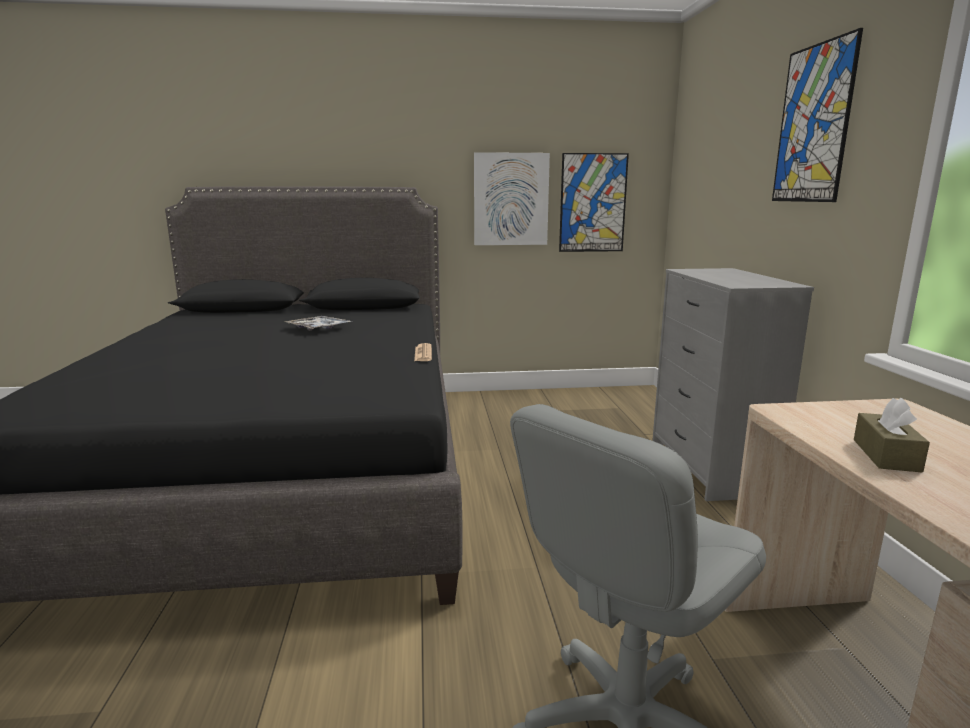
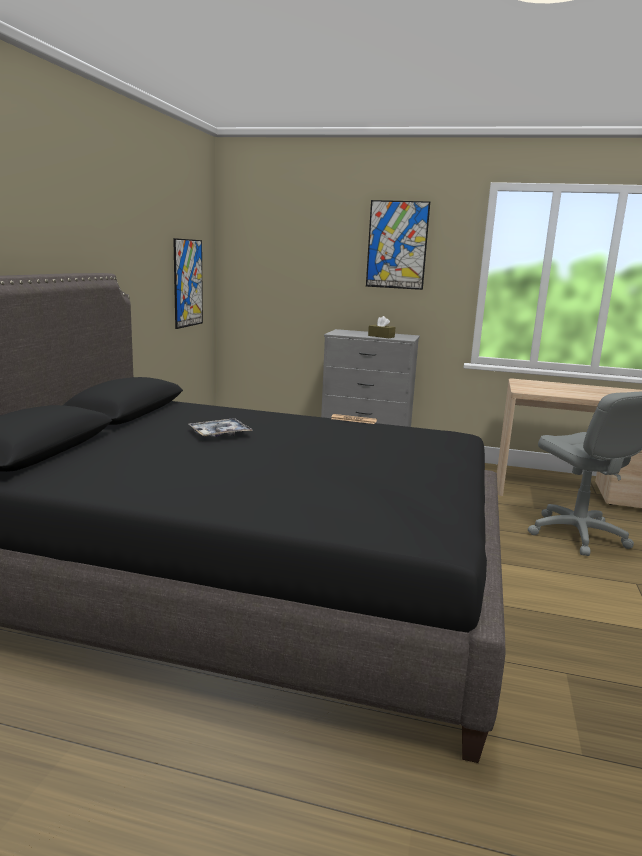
camera: 70 degrees left, 0 degrees up
picture [474,152,550,245] -> none
brown tissue box [854,398,930,472] -> brown tissue box moved to [368,316,395,338]

